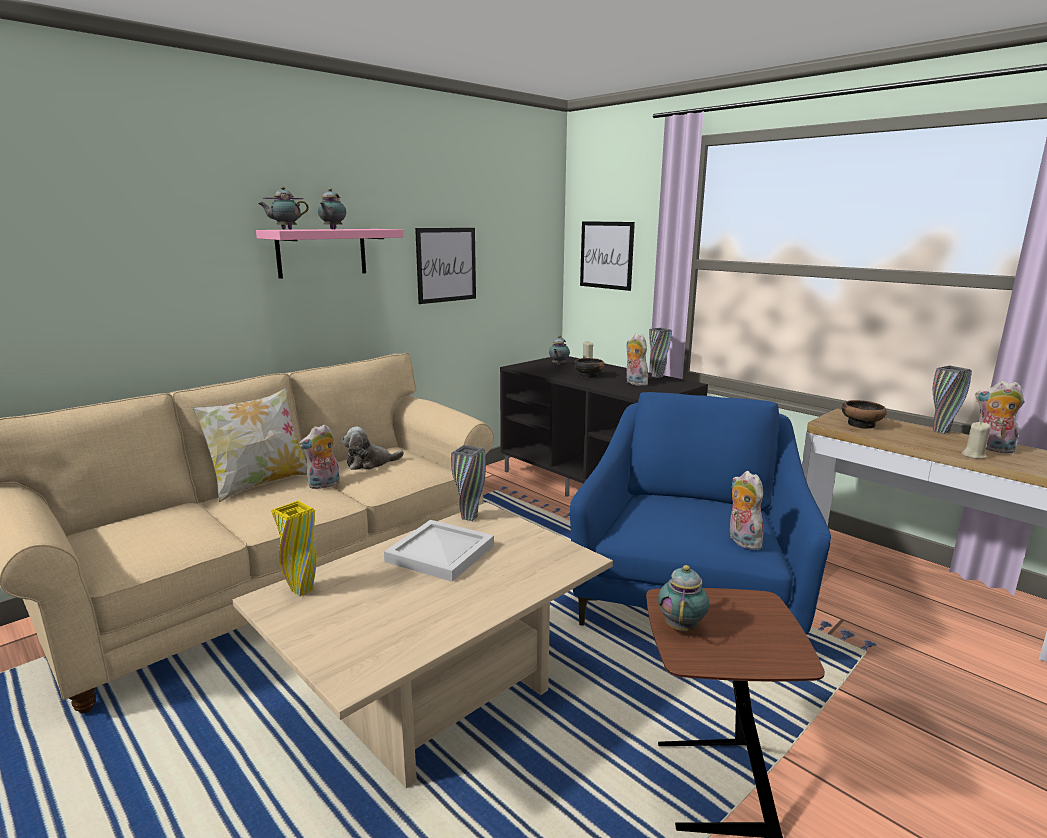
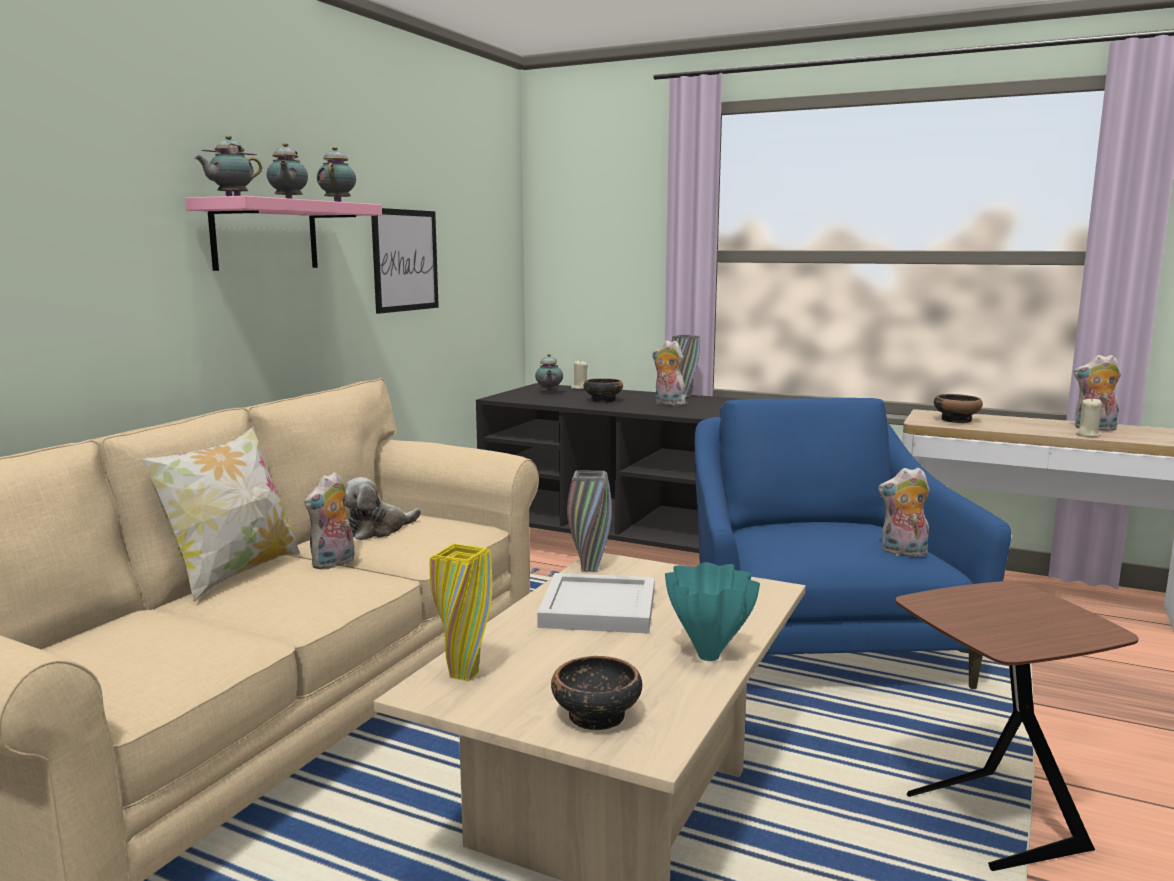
camera: 20 degrees left, 5 degrees down
picture [580,221,635,291] -> none
teapot [658,565,709,631] -> teapot moved to [317,147,356,202]
plush toy [729,471,763,550] -> plush toy turned 45 degrees counterclockwise [878,467,930,557]
grey vase [933,365,972,434] -> none
none -> bowl [551,656,642,730]
none -> turquoise vase [665,562,760,661]

